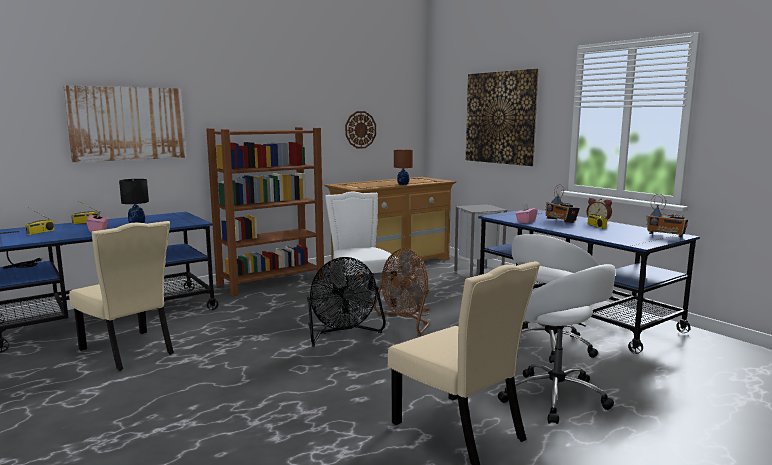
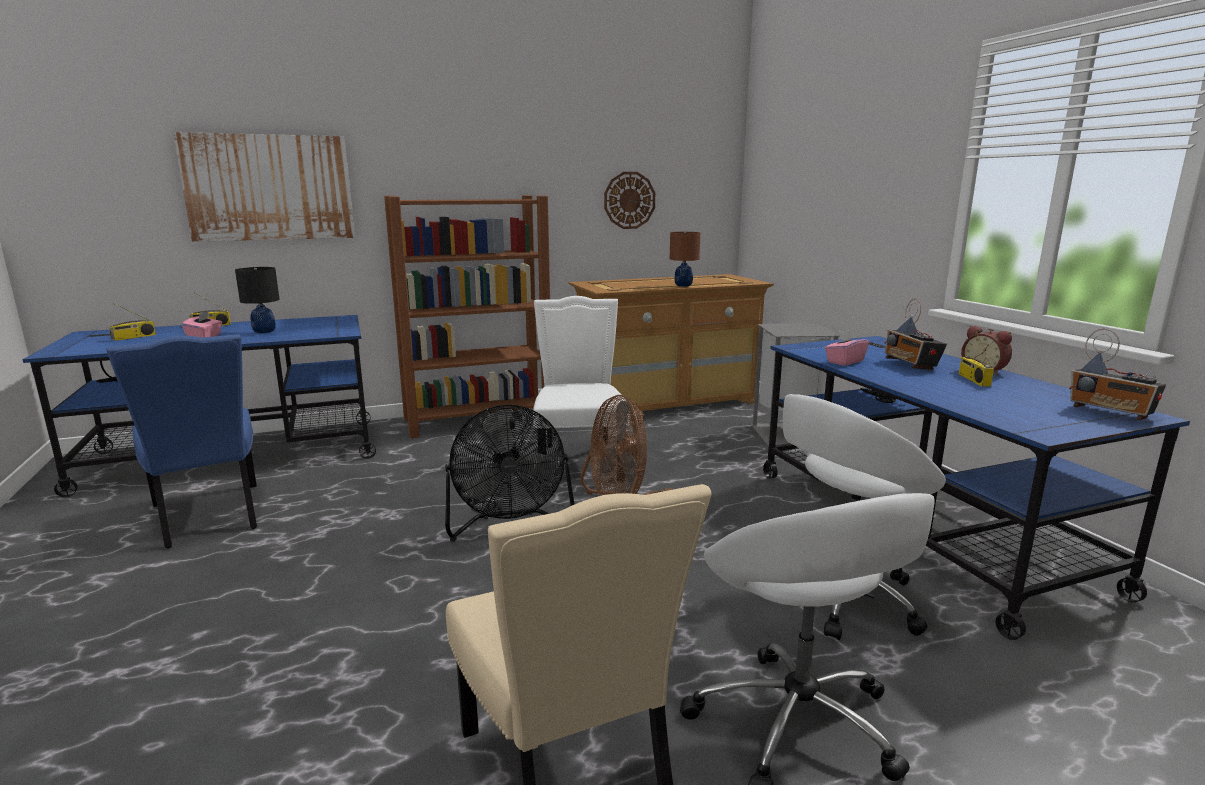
camera: 15 degrees right, 5 degrees up
beige chair [69,221,174,371] -> blue chair [106,334,257,548]
picture [466,69,539,166] -> none

